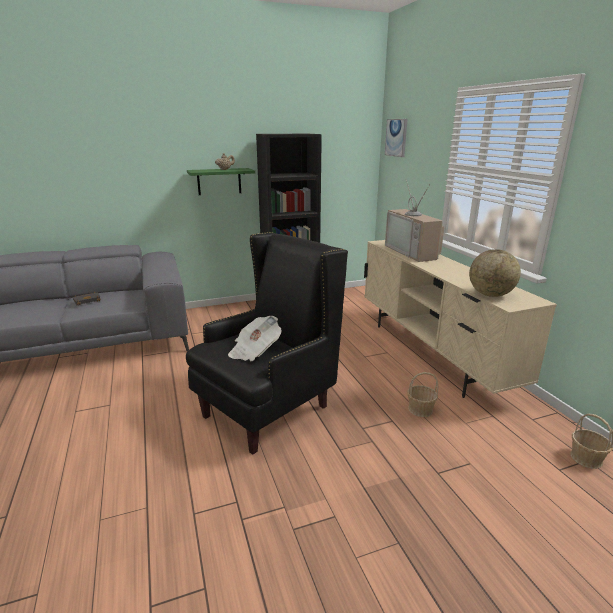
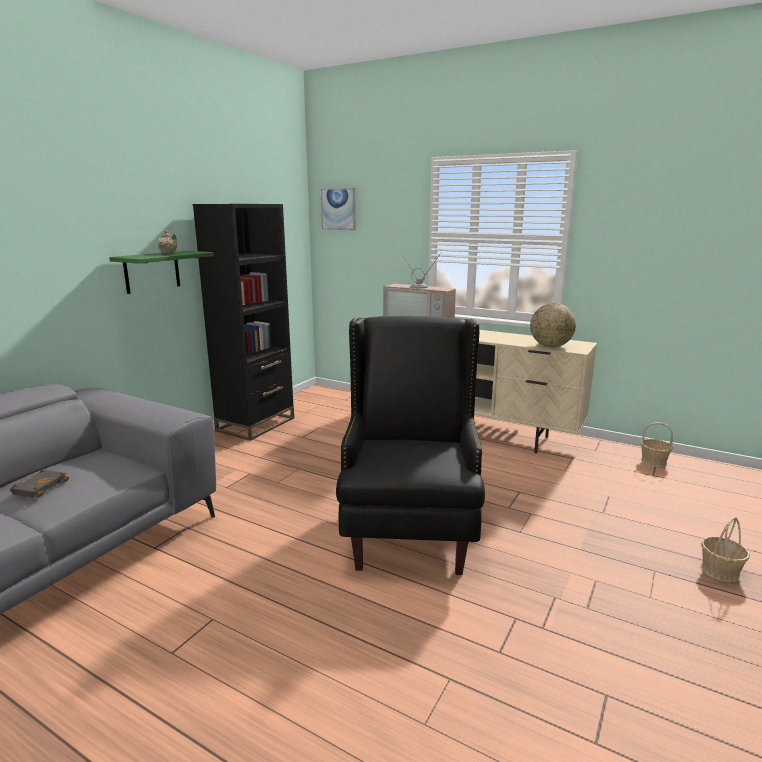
camera: 40 degrees left, 5 degrees down
newspaper [228,316,282,362] -> none
basket [407,372,438,417] -> basket moved to [701,516,750,582]

